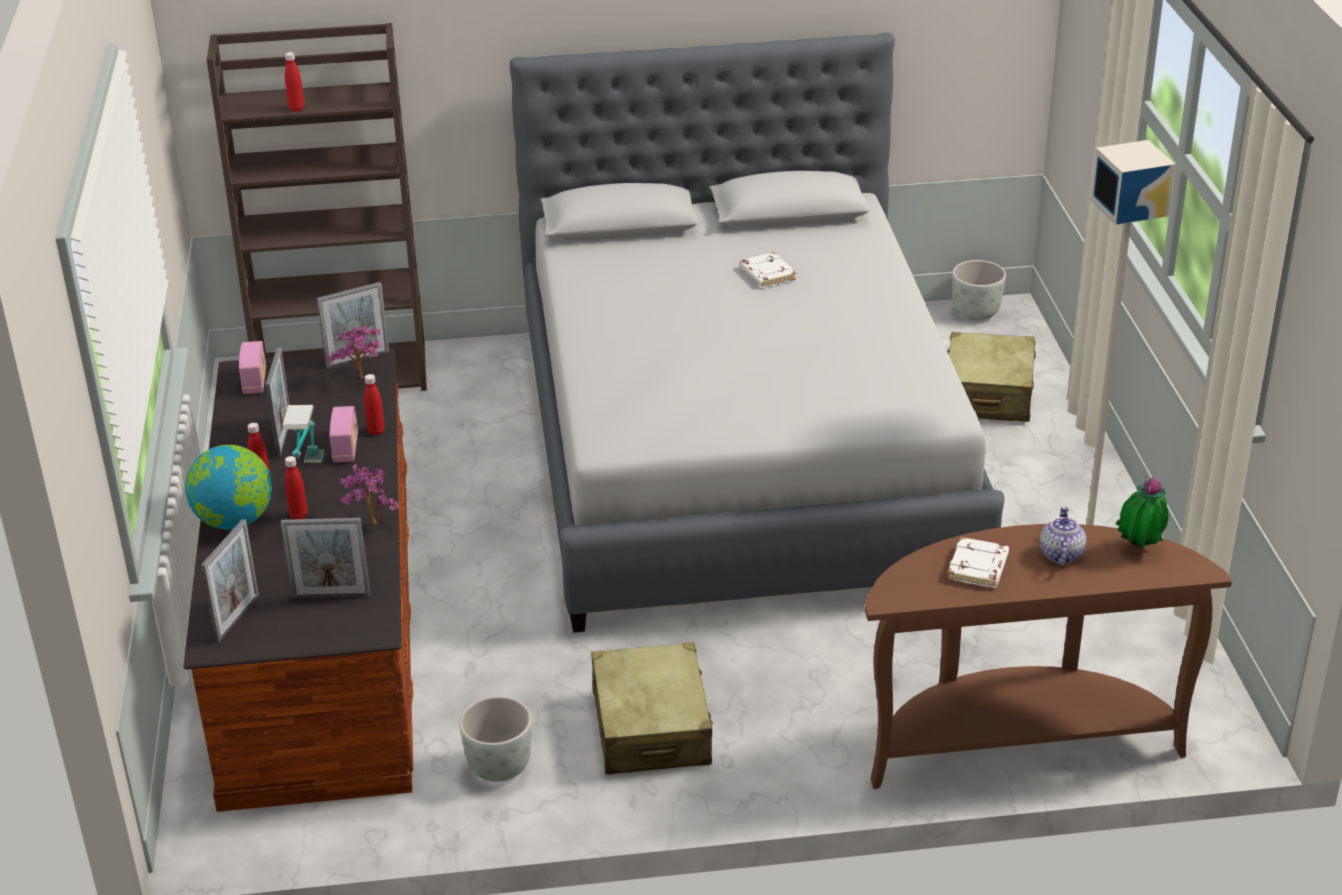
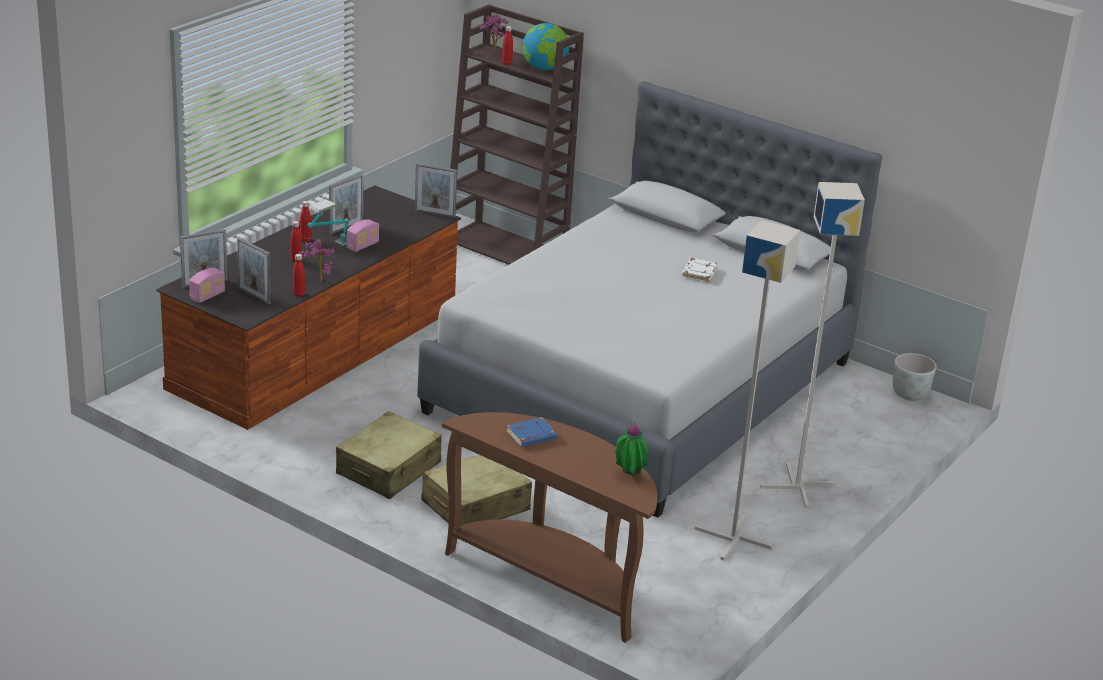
camera: 40 degrees right, 5 degrees down
globe [185,445,272,530] -> globe moved to [522,23,569,71]
radio [239,341,266,394] -> radio moved to [189,268,225,303]
potted plant [326,326,381,379] -> potted plant moved to [476,14,508,49]
red bottle [364,374,385,436] -> red bottle moved to [293,254,305,297]
grey planter [459,696,532,782] -> none
beige suitcase [947,332,1036,422] -> beige suitcase moved to [421,455,532,526]
white book [948,537,1009,588] -> blue book [506,417,558,447]
teapot [1040,506,1086,566] -> none
none -> grey floor lamp [760,182,865,508]

